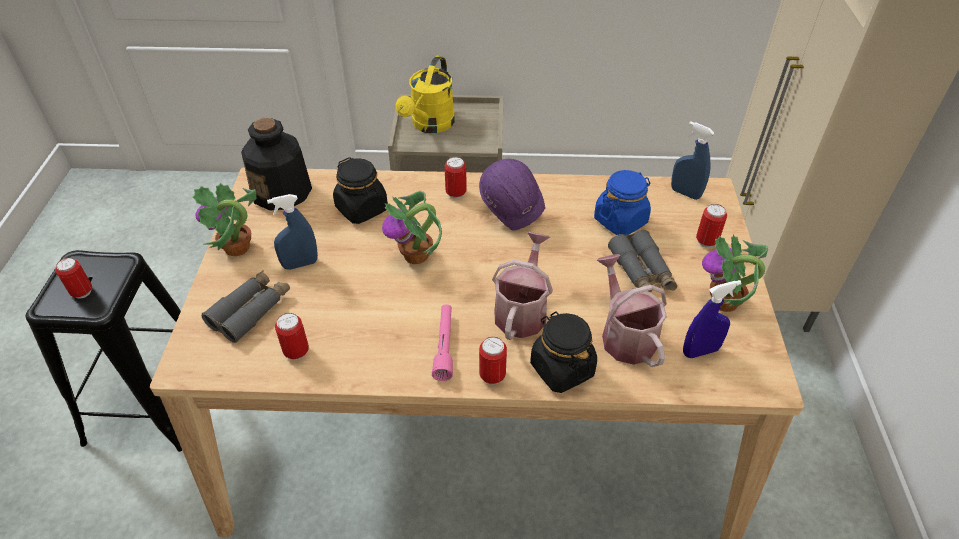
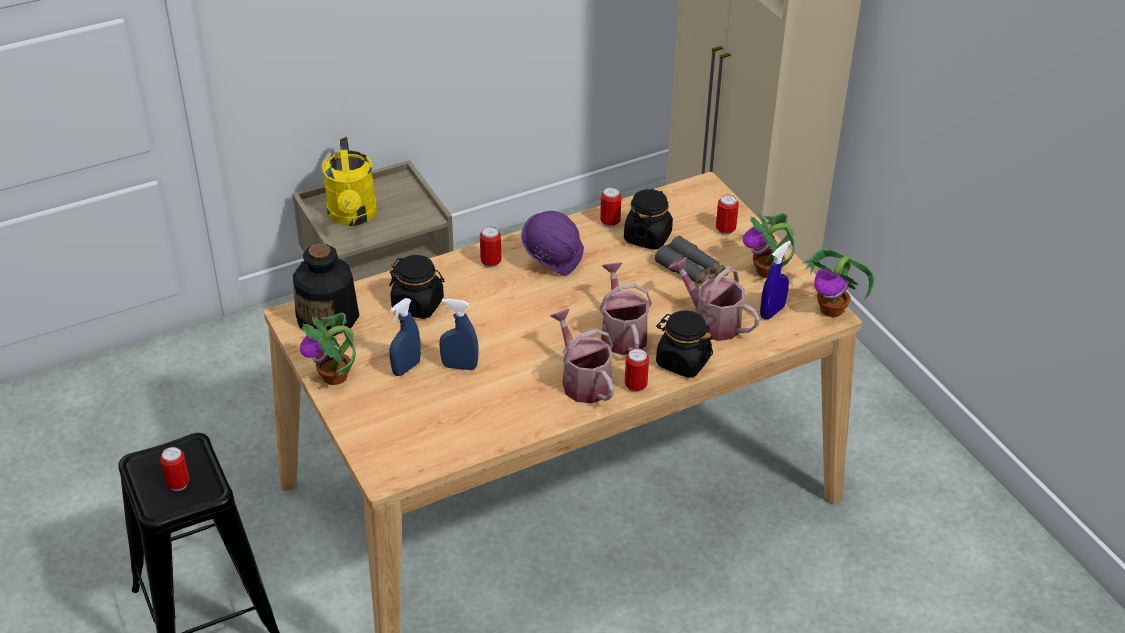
camera: 30 degrees left, 5 degrees down
grey binoculars [202,270,290,343] -> none
can [275,313,309,360] -> can moved to [600,187,621,227]
potted plant [382,191,442,264] -> potted plant moved to [802,249,875,317]
pink flashlight [432,304,453,381] -> watering can [550,309,614,403]
blue jar [594,170,651,235] -> black jar [624,189,673,250]
blue spray bottle [671,121,714,200] -> blue spray bottle moved to [439,299,478,370]

